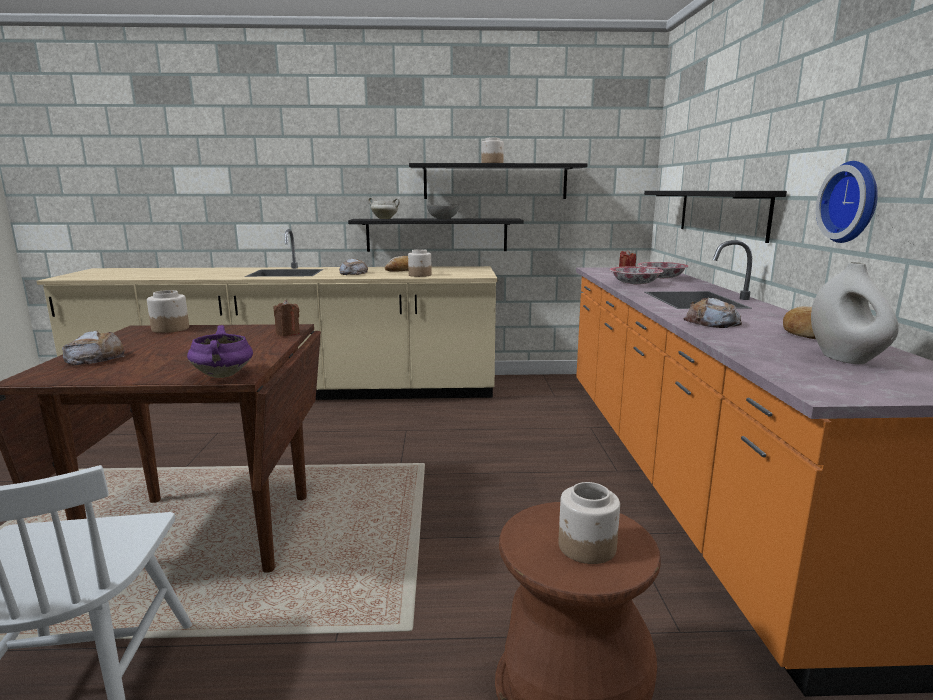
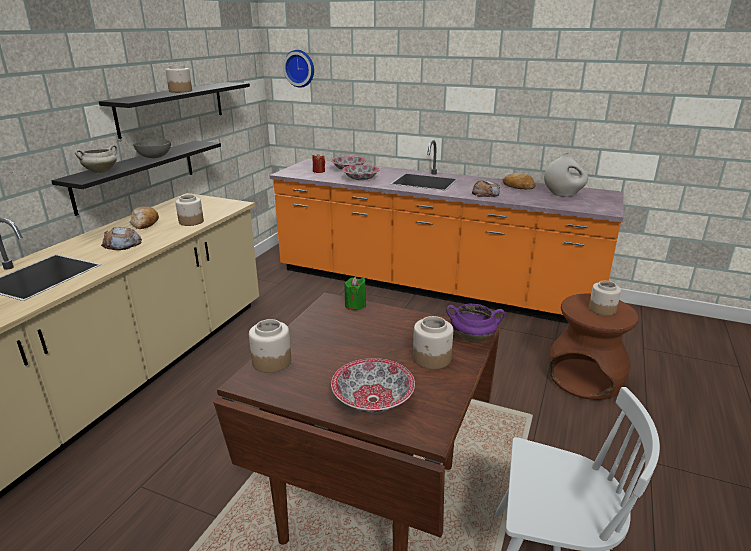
camera: 65 degrees left, 10 degrees up
bread [62,330,125,366] -> bowl [331,358,415,413]
brown candle [274,300,300,336] -> green candle [344,276,366,310]
black shelf [644,191,787,243] -> none
wall clock [816,161,878,243] -> wall clock moved to [283,50,314,88]
none -> jar [413,316,453,369]

